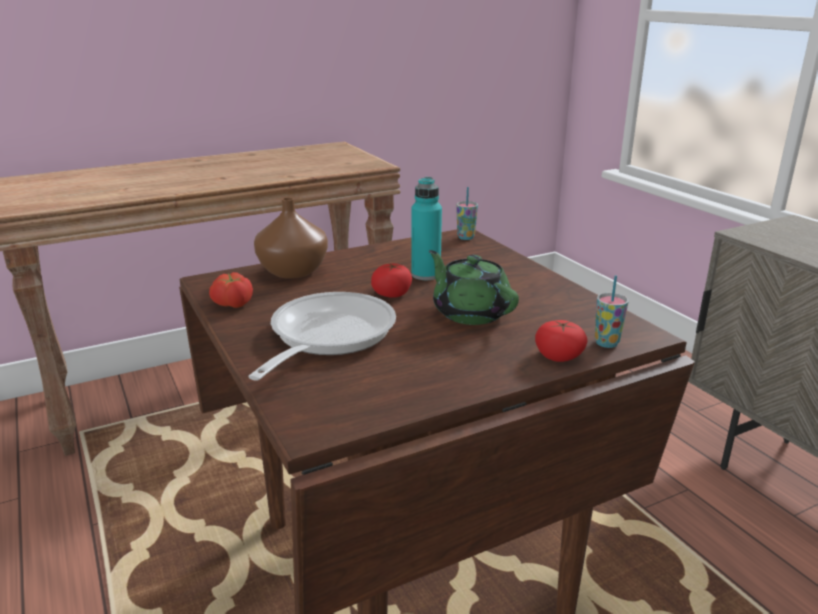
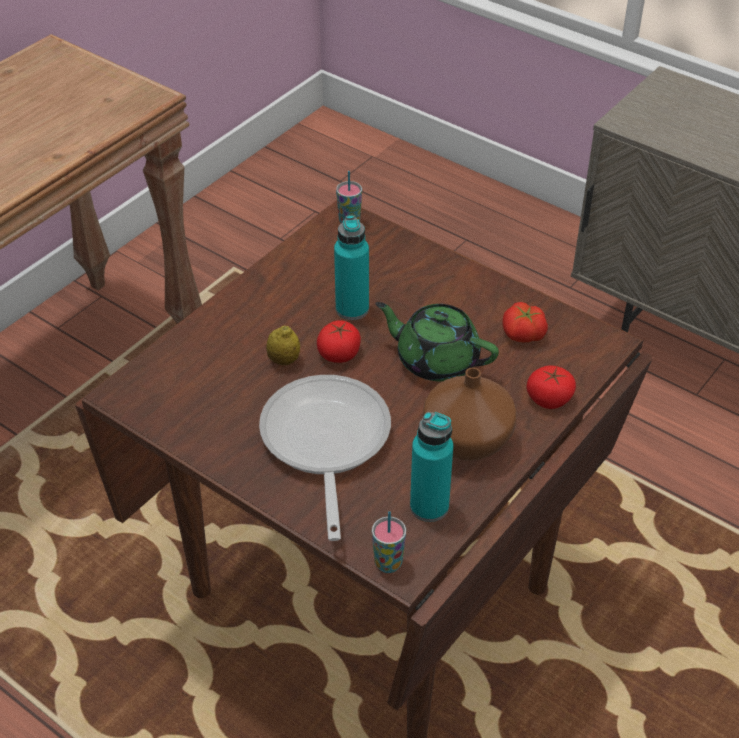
camera: 25 degrees left, 20 degrees up
tomato [209,272,253,308] -> tomato moved to [502,302,548,343]
brown vase [254,197,328,279] -> brown vase moved to [423,368,517,461]
cup [595,275,629,348] -> cup moved to [372,511,406,573]
none -> lemon [266,326,300,365]
none -> turquoise bottle [410,412,453,522]

